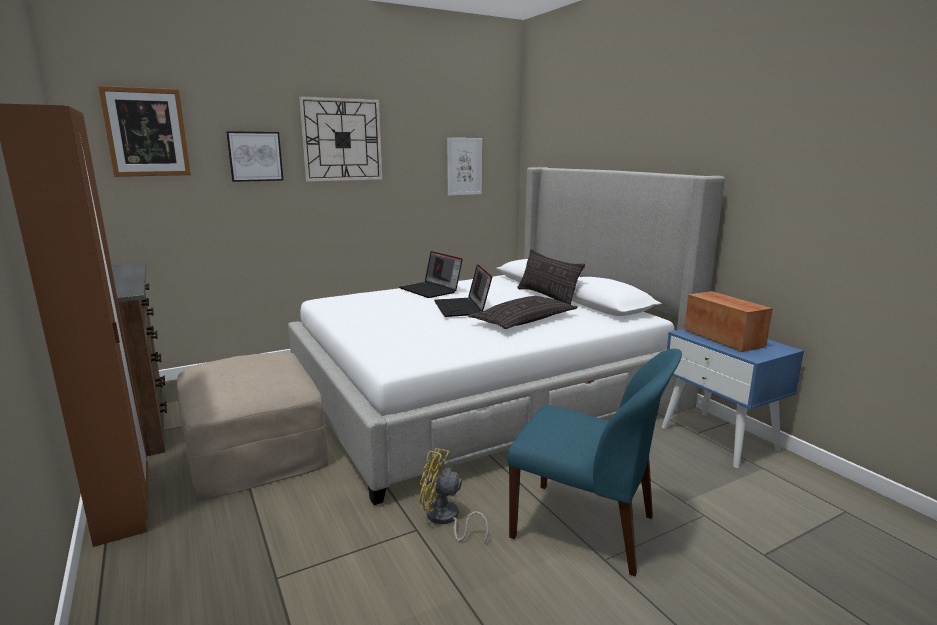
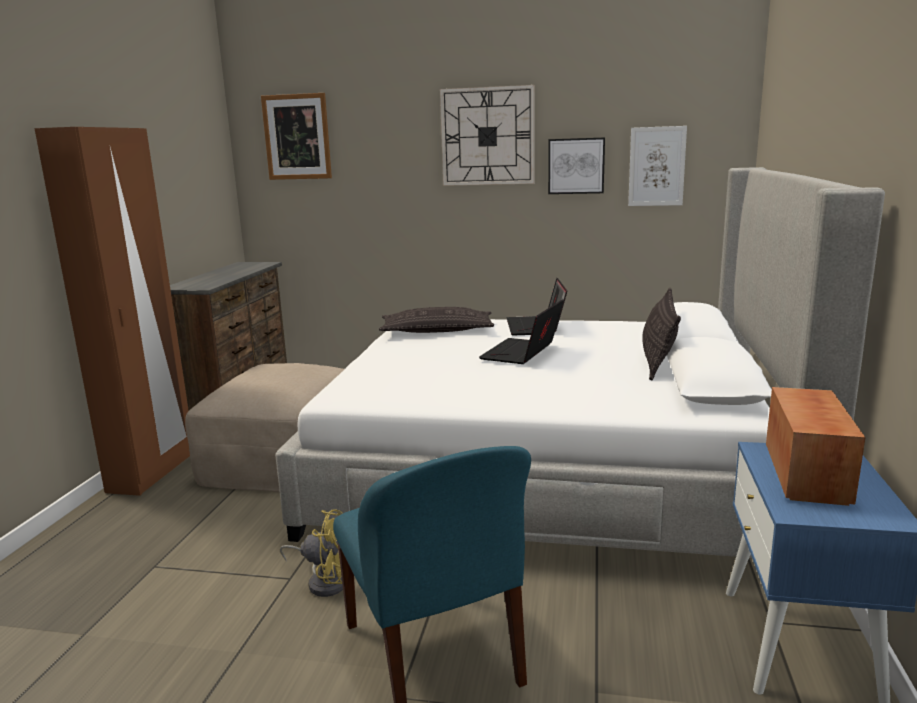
camera: 40 degrees right, 0 degrees up
picture [226,131,283,182] -> picture moved to [548,138,605,194]
yellow fan [419,448,489,544] -> yellow fan turned 135 degrees clockwise [280,509,343,597]
pillow [468,296,578,329] -> pillow moved to [379,307,494,333]

